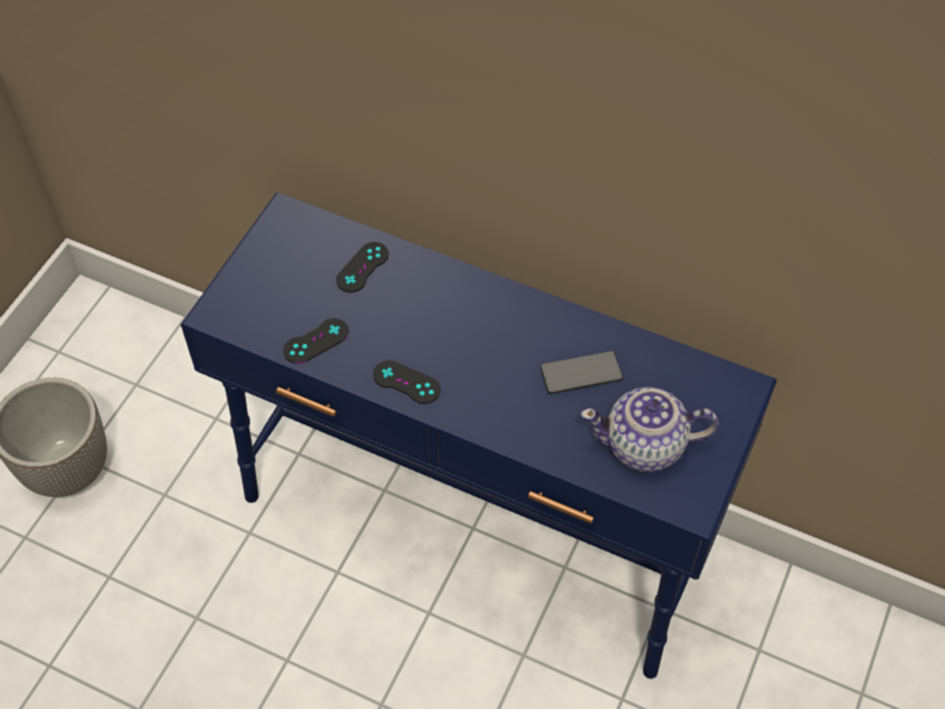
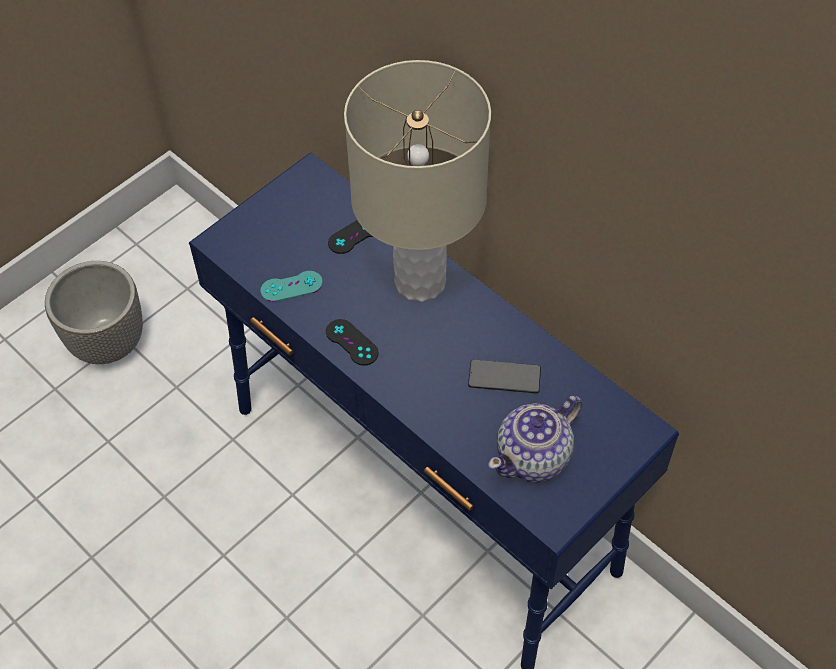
camera: 20 degrees right, 0 degrees up
black game controller [283,318,349,364] -> turquoise game controller [260,271,323,302]
teapot [581,387,719,472] -> teapot turned 60 degrees counterclockwise [488,395,582,482]
none -> beige table lamp [344,60,491,302]

